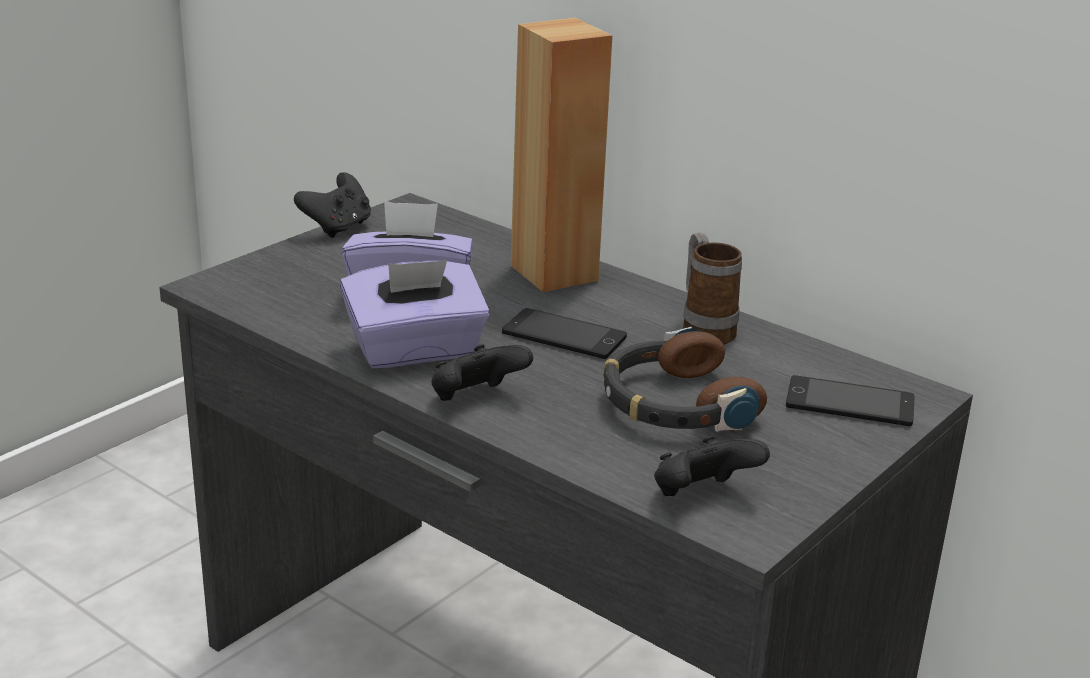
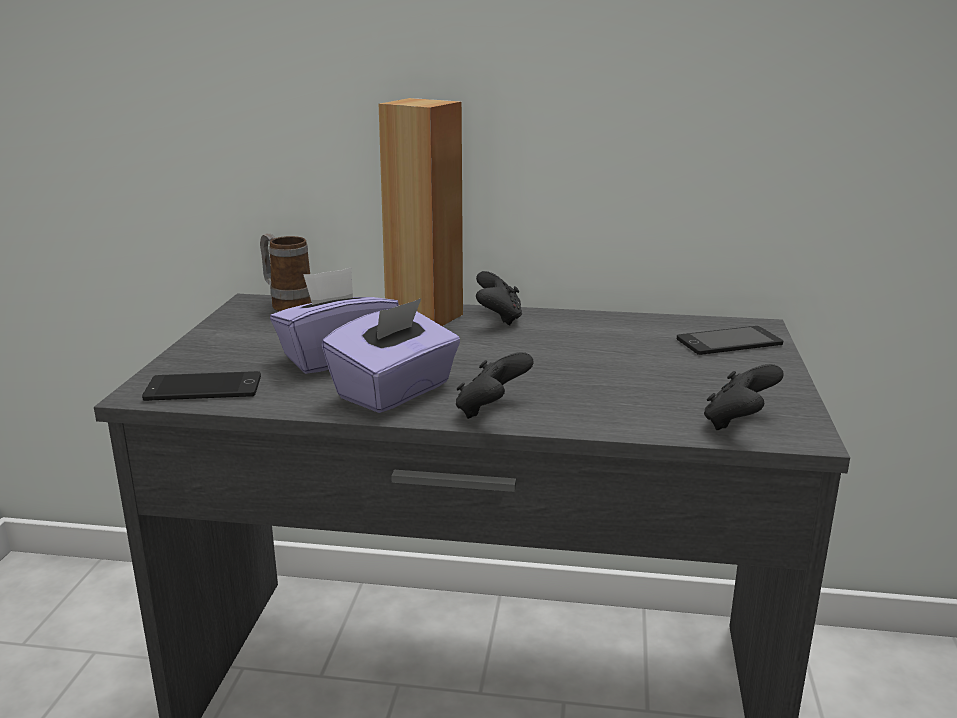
camera: 30 degrees left, 5 degrees down
black game controller [294,172,371,238] -> black game controller moved to [476,271,522,326]
phone [502,308,627,359] -> phone moved to [142,371,261,401]
headphones [603,327,767,432] -> none
mug [683,232,742,345] -> mug moved to [260,233,312,312]

